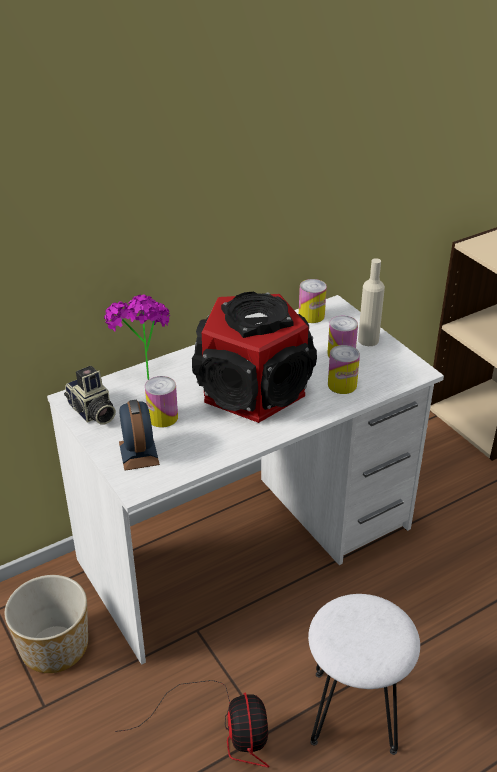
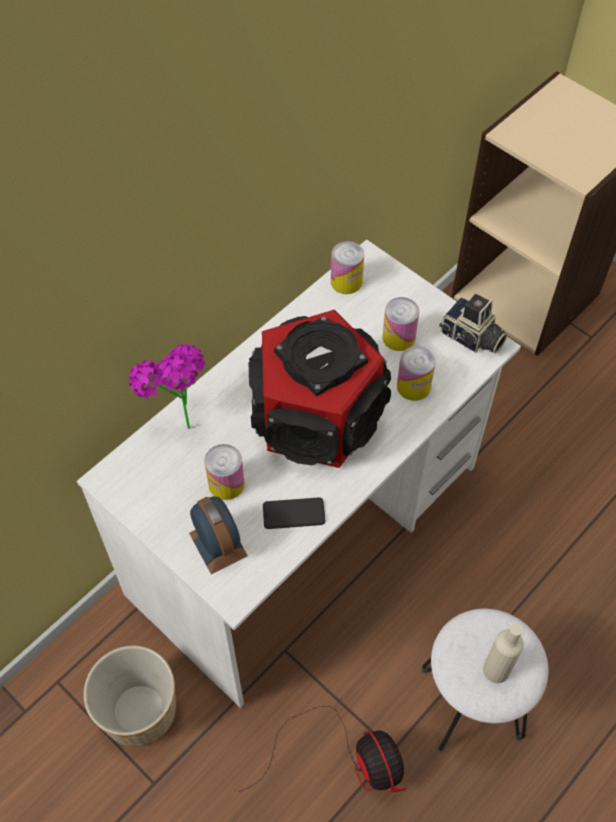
camera: 15 degrees left, 20 degrees up
camera [64,366,116,424] -> camera moved to [439,294,508,354]
beige bottle [358,258,385,346] -> beige bottle moved to [483,624,524,683]
none -> phone [263,497,325,529]

